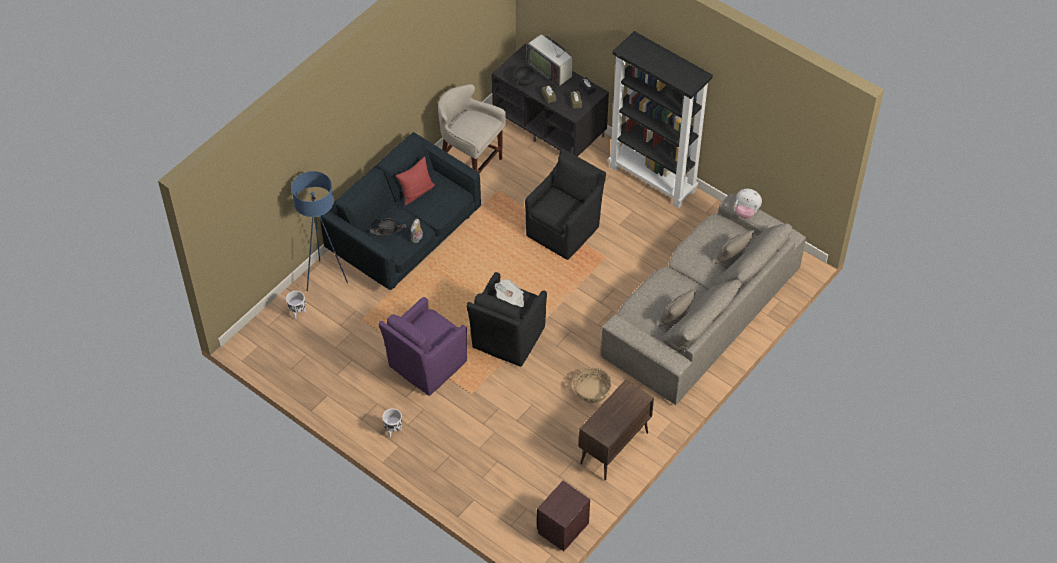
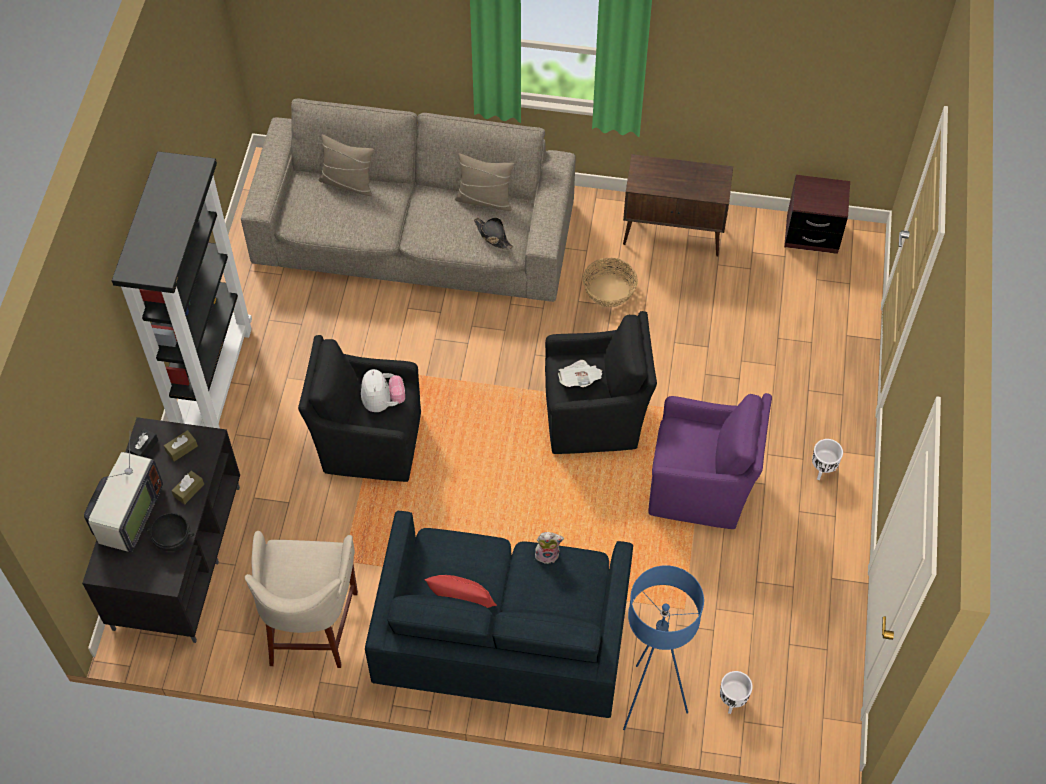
camera: 120 degrees left, 5 degrees up
black hat [370,219,406,235] -> black hat moved to [474,217,513,250]
plush toy [735,189,762,218] -> plush toy moved to [361,369,405,412]

